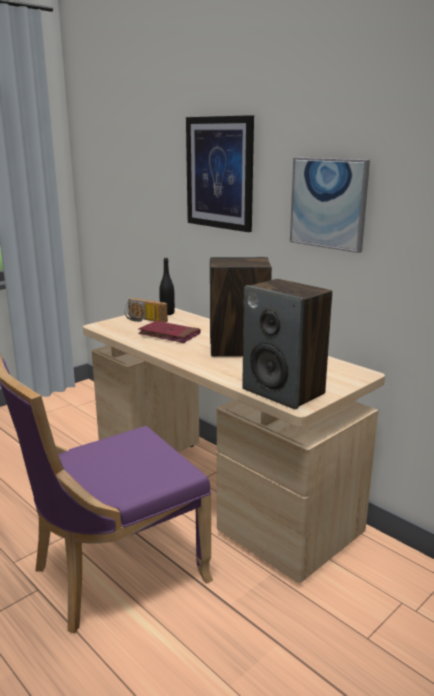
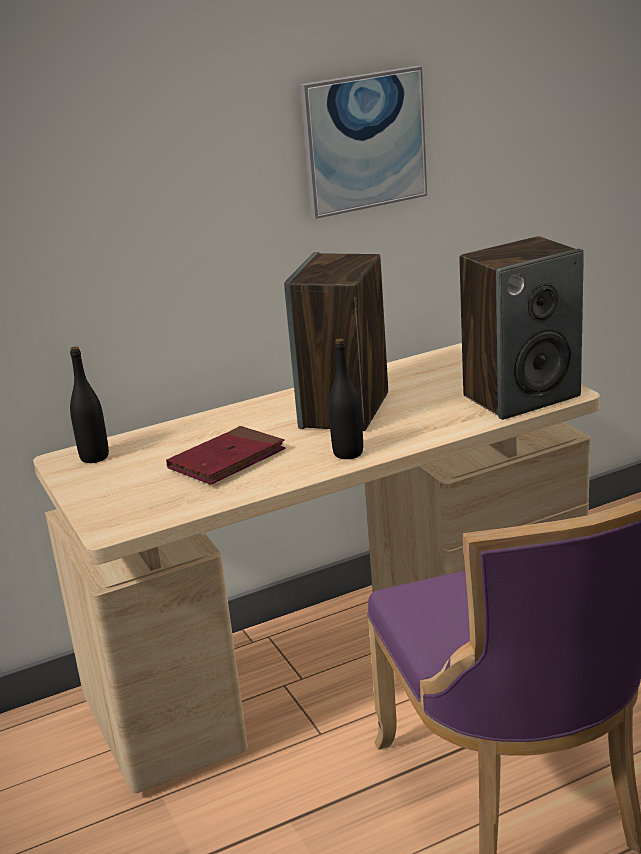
camera: 70 degrees left, 5 degrees up
radio [125,298,168,322] -> none
picture [186,115,254,232] -> none
none -> black bottle [328,338,363,459]

